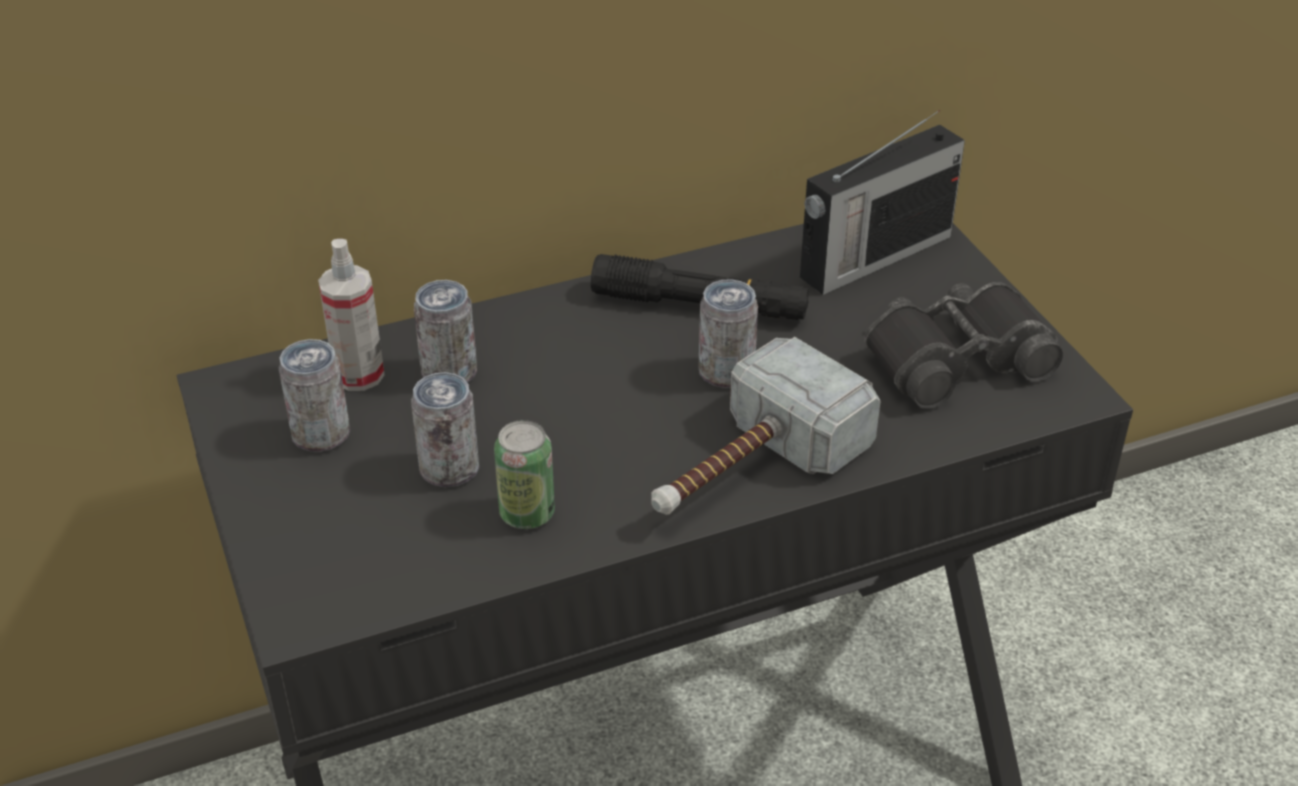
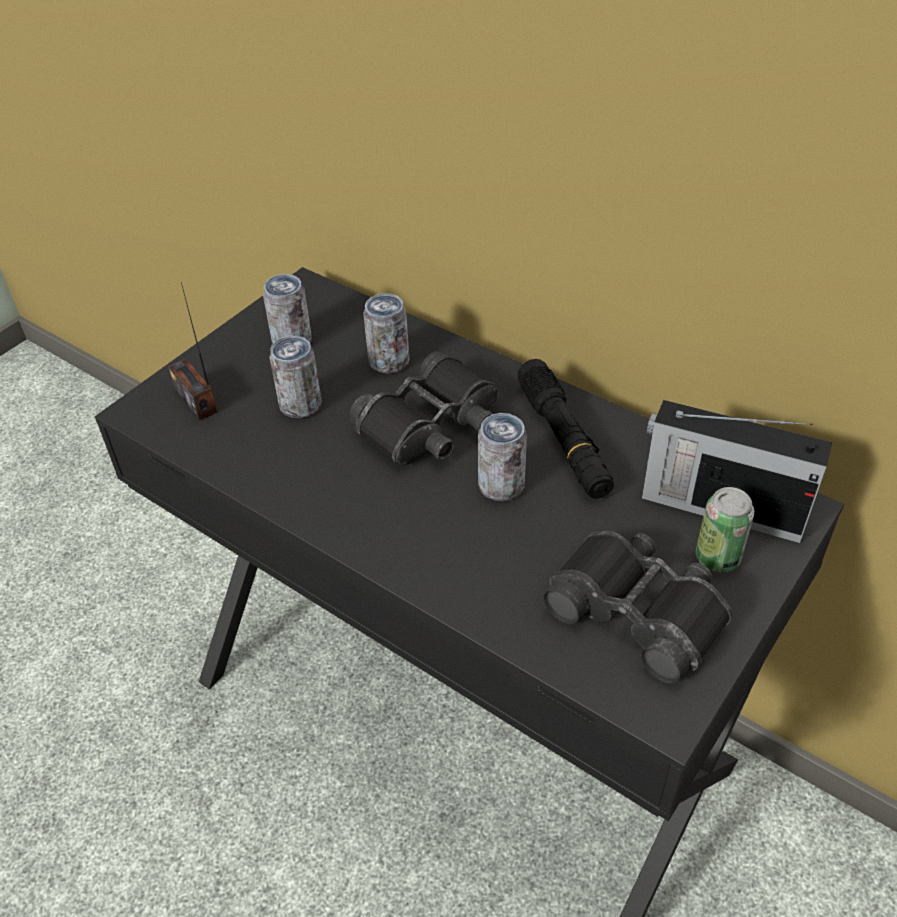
camera: 60 degrees right, 5 degrees up
spray bottle [318,239,385,391] -> none
can [494,420,555,529] -> can moved to [696,487,754,572]
hammer [651,337,881,515] -> none
none -> radio [168,282,218,420]
none -> black binoculars [349,351,499,465]

